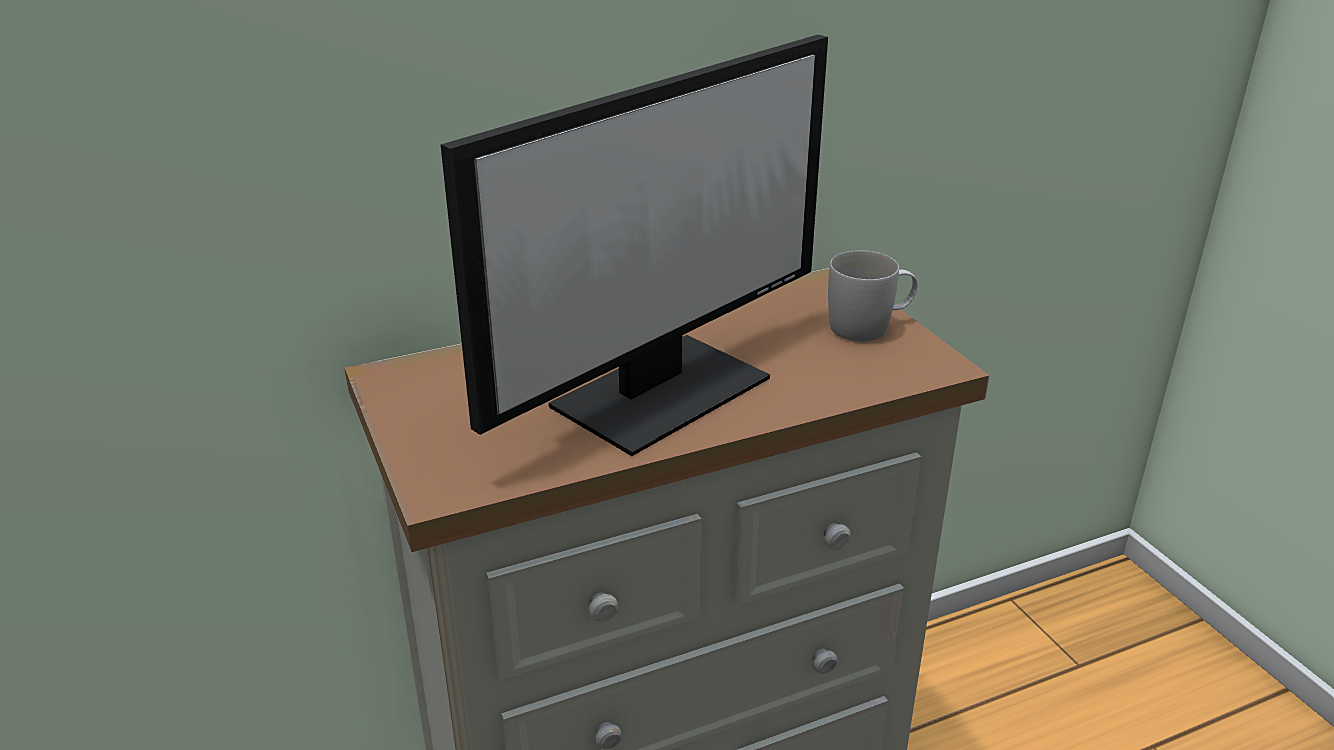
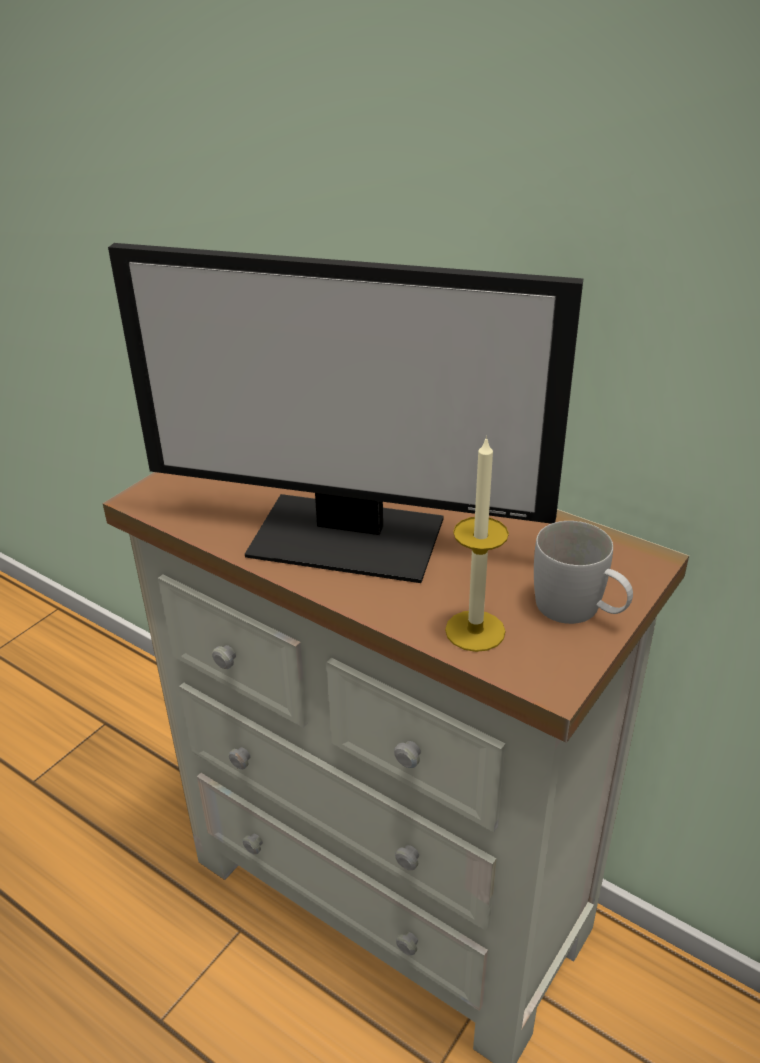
camera: 60 degrees right, 5 degrees up
none -> candle [445,436,509,652]

